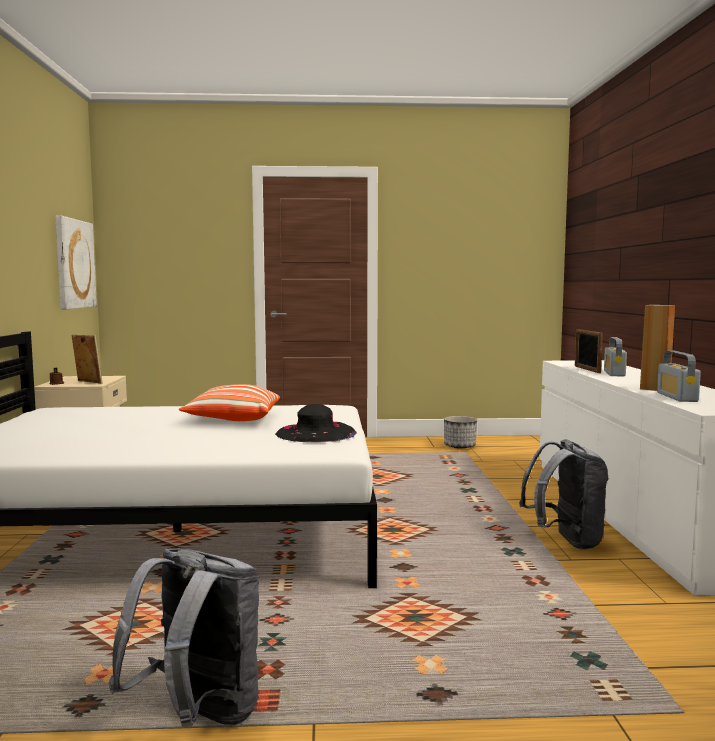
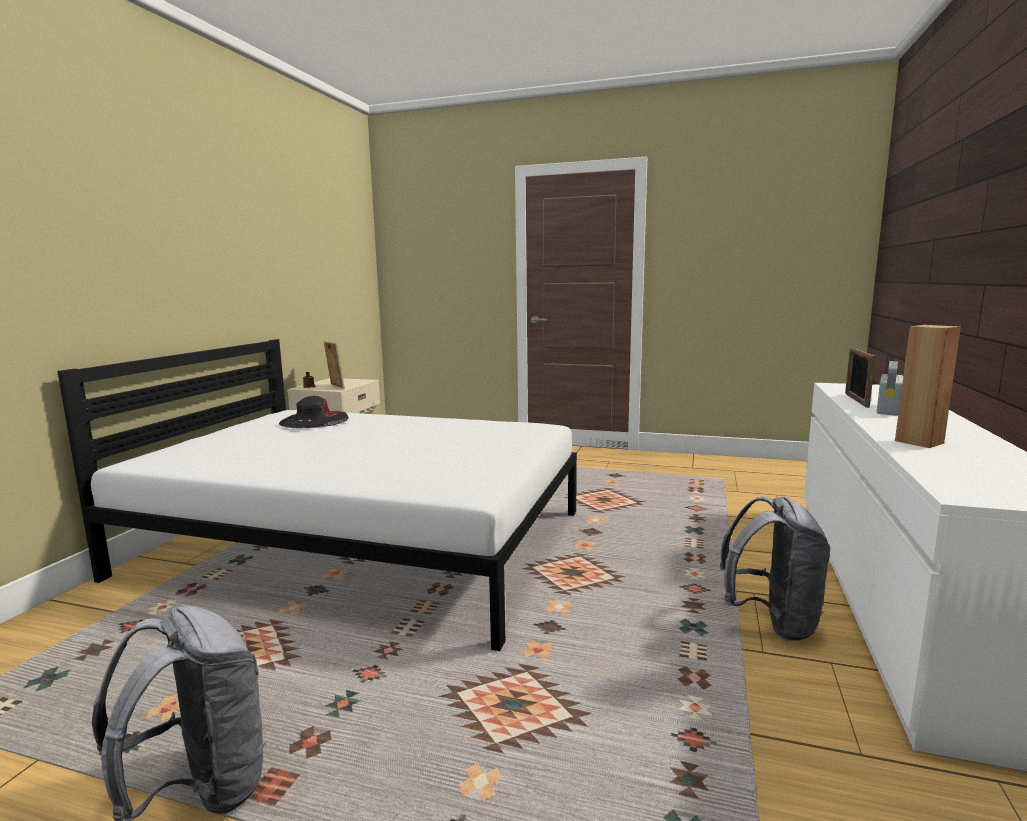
camera: 20 degrees right, 5 degrees up
picture [55,215,97,309] -> none
pillow [179,384,280,421] -> none
black hat [275,404,357,443] -> black hat moved to [279,396,349,428]
planter [444,416,477,449] -> none
radio [657,351,701,402] -> none

